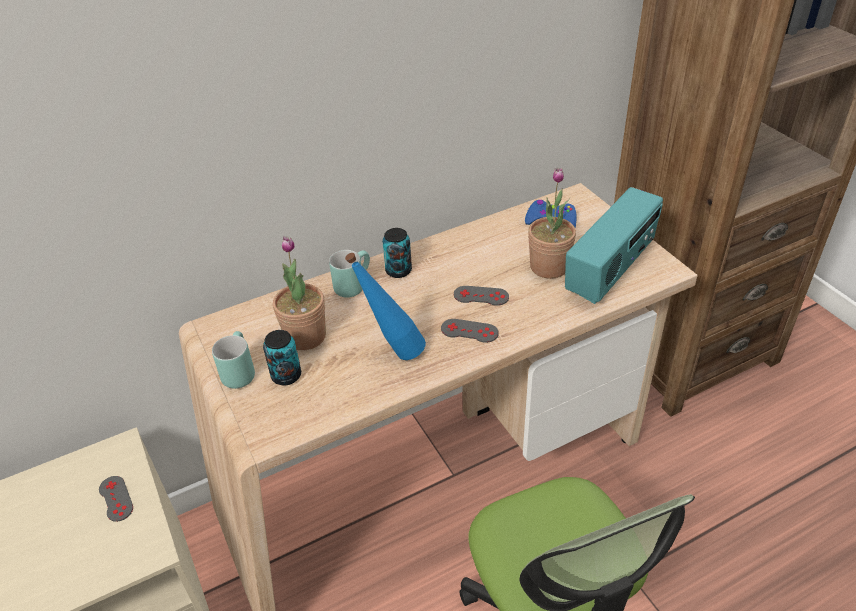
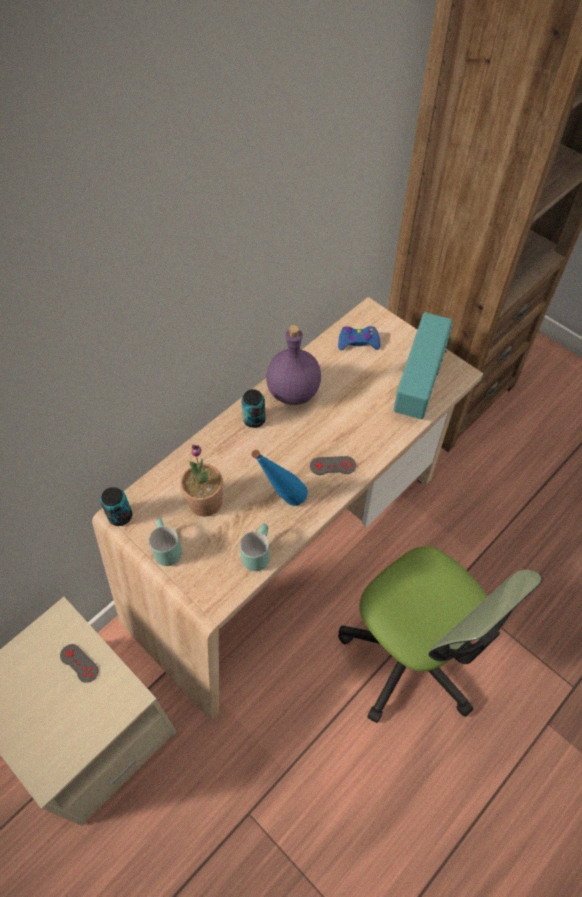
camera: 20 degrees left, 15 degrees up
can [263,330,301,385] -> can moved to [101,487,132,526]
turquoise mug [329,250,370,298] -> turquoise mug moved to [240,524,270,571]
grey game controller [454,286,509,306] -> none
potted plant [528,168,576,279] -> none
none -> purple bottle [266,325,321,405]

